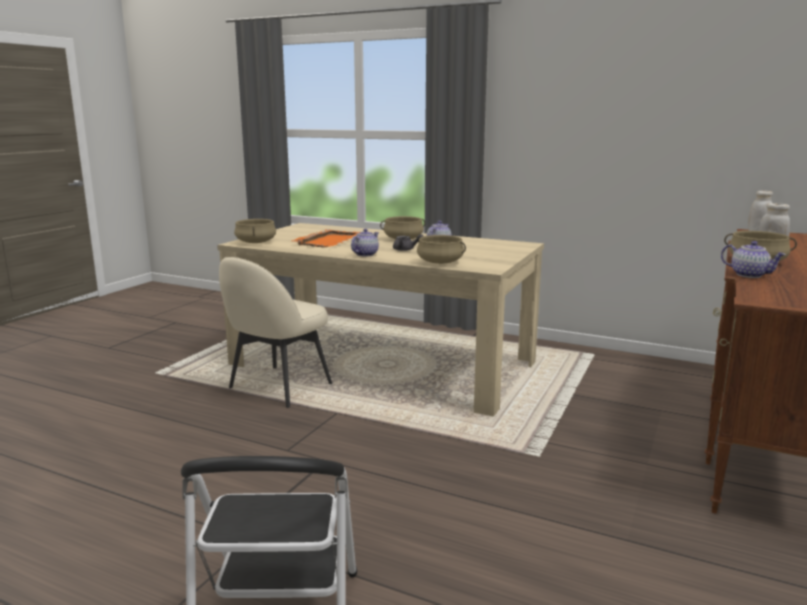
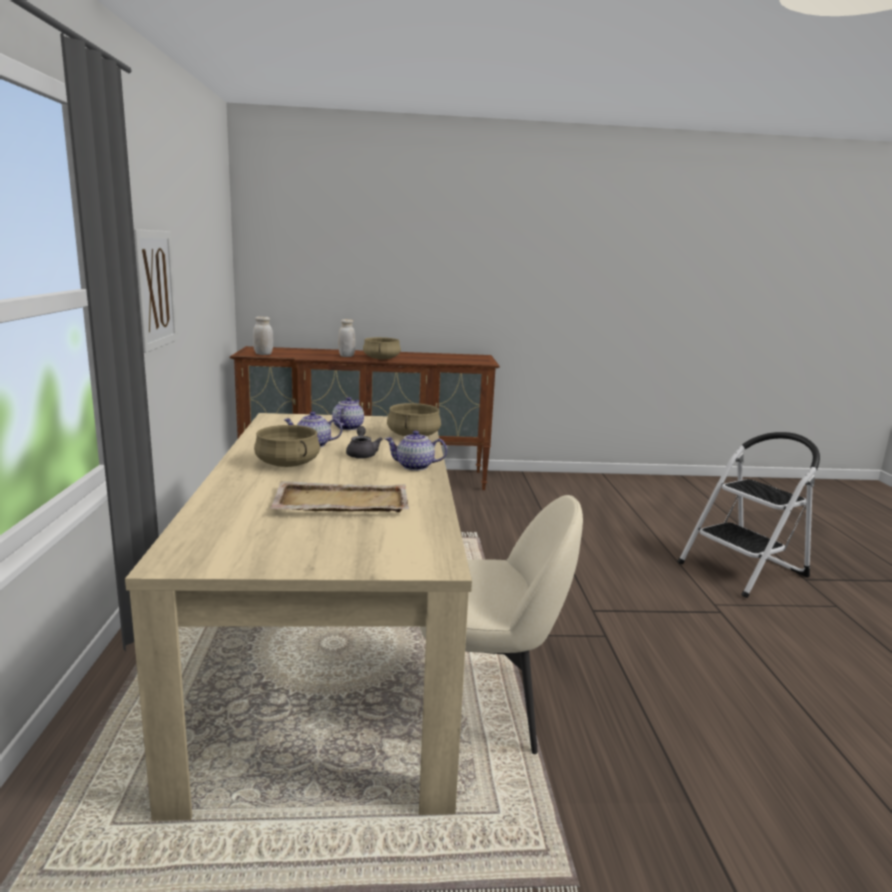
camera: 120 degrees left, 0 degrees up
beige cooking pot [234,219,276,243] -> none
orange tray [292,229,360,247] -> beige tray [270,481,409,512]
teapot [721,241,786,278] -> teapot moved to [332,397,364,430]
none -> picture [134,229,177,353]

